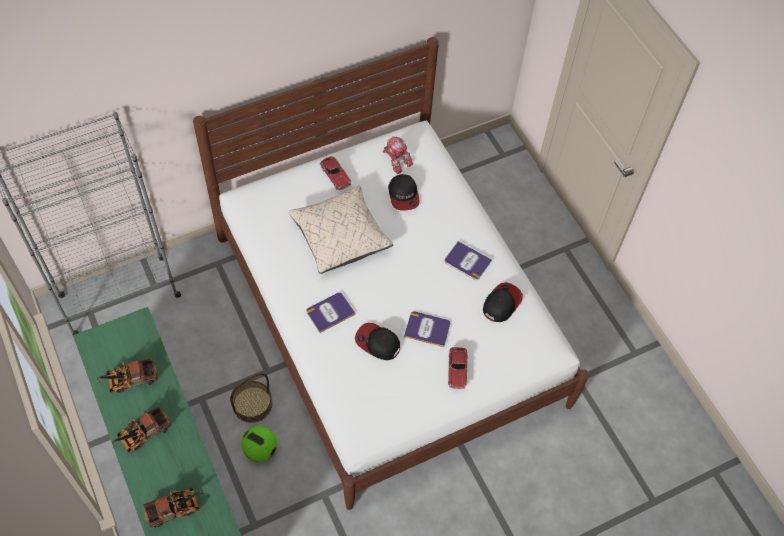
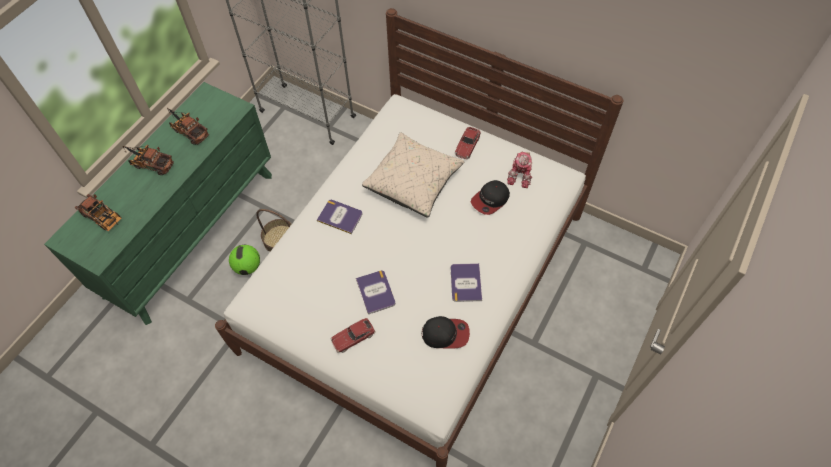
camera: 60 degrees right, 0 degrees up
cap [355,323,400,360] -> none

